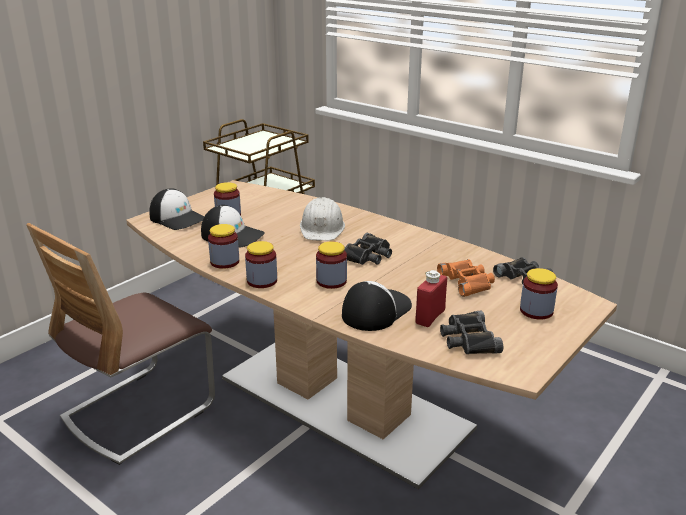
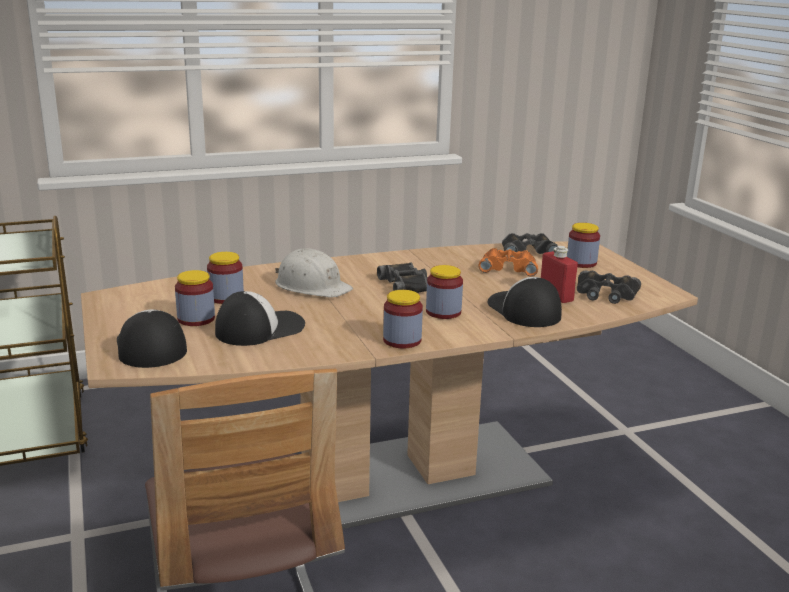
camera: 60 degrees left, 5 degrees down
cap [149,188,205,230] -> cap turned 90 degrees counterclockwise [117,309,187,368]
jar [208,224,239,269] -> jar moved to [207,252,244,304]

